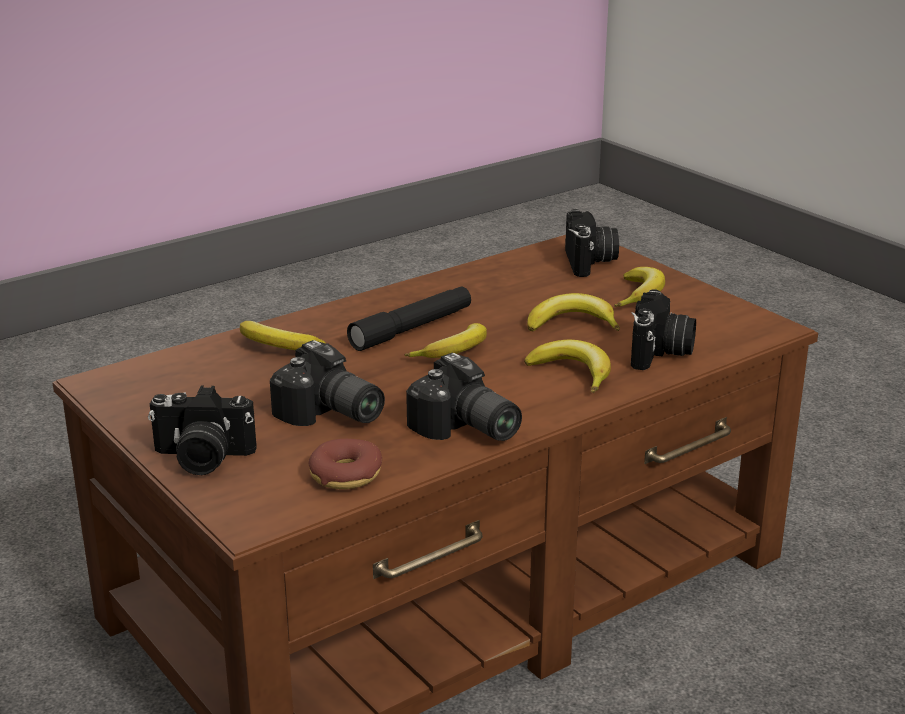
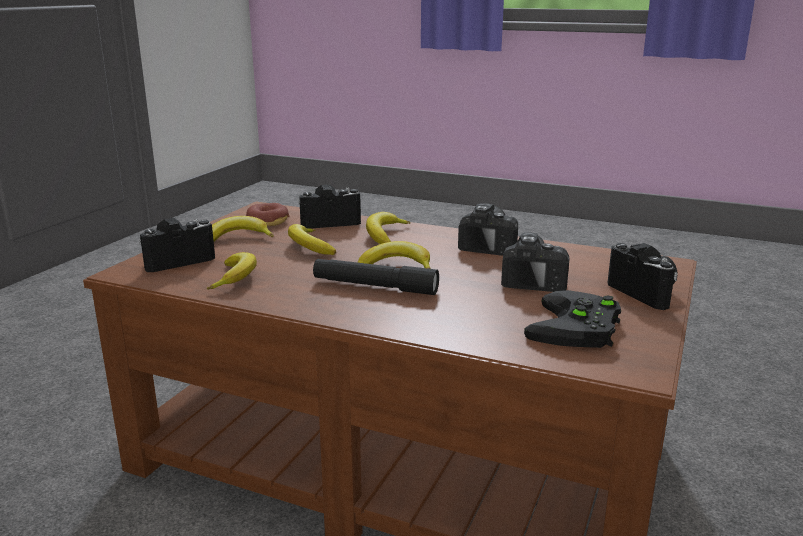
camera: 120 degrees left, 5 degrees down
banana [240,321,326,350] -> banana moved to [207,252,257,290]
donut [309,439,382,489] -> donut moved to [246,203,289,226]
none -> black game controller [524,290,621,348]

